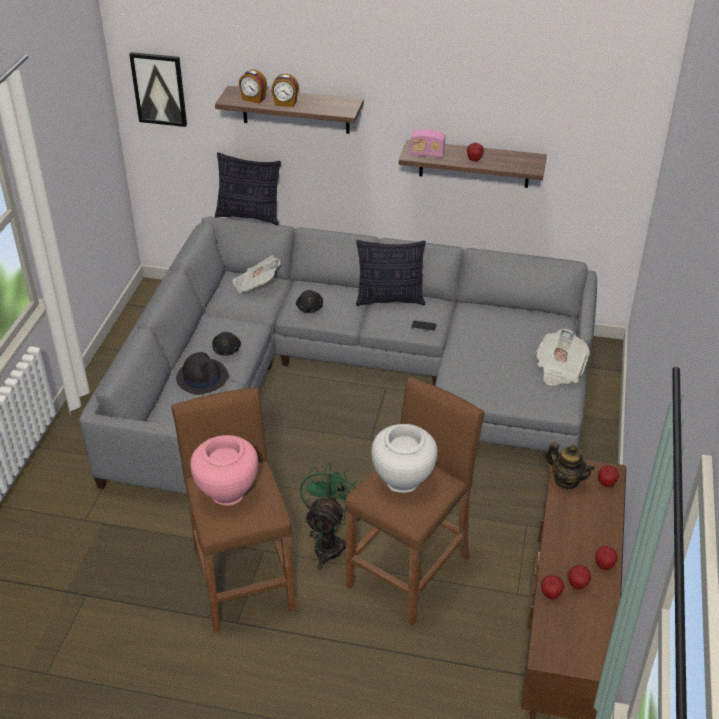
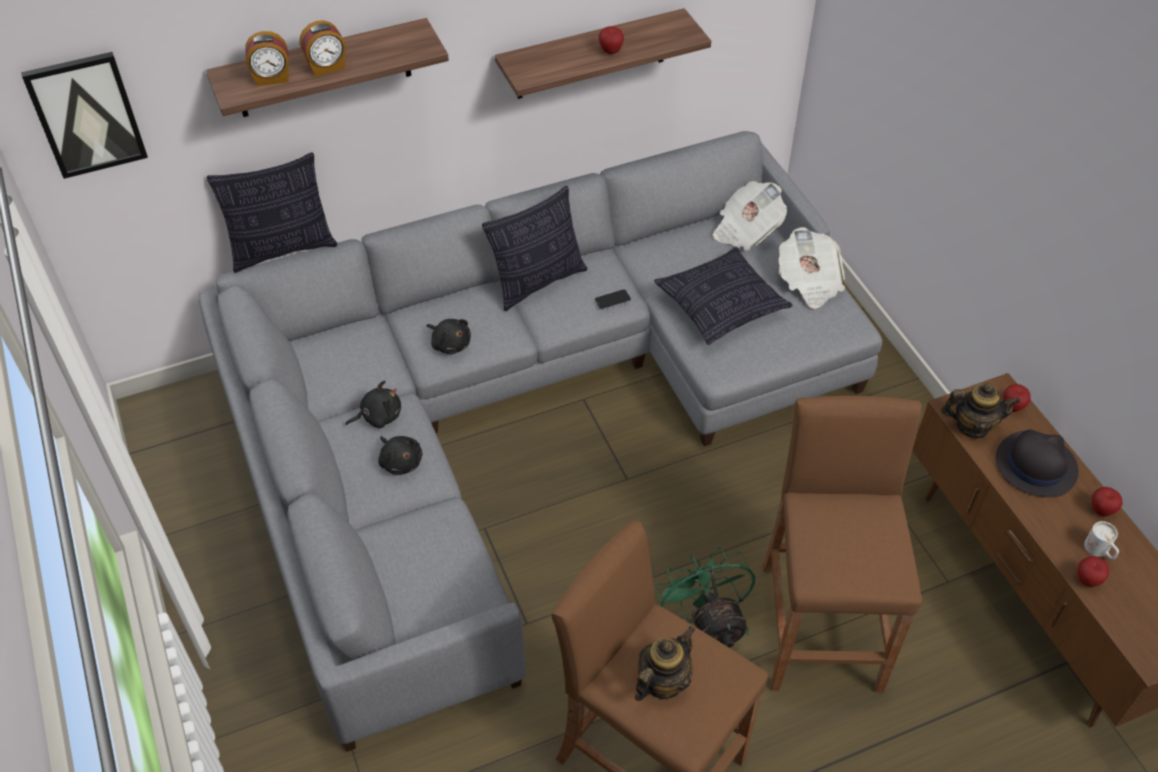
camera: 35 degrees left, 10 degrees up
black hat [176,352,228,395] -> black hat moved to [996,429,1079,497]
pink vase [190,435,258,506] -> teapot [635,626,695,701]
newspaper [232,255,281,294] -> newspaper moved to [713,181,787,251]
white vase [371,424,438,493] -> none
radio [410,129,445,158] -> none
apple [569,565,591,589] -> white mug [1084,521,1119,560]
none -> black plush toy [346,380,401,428]
none -> pillow [654,247,793,345]

